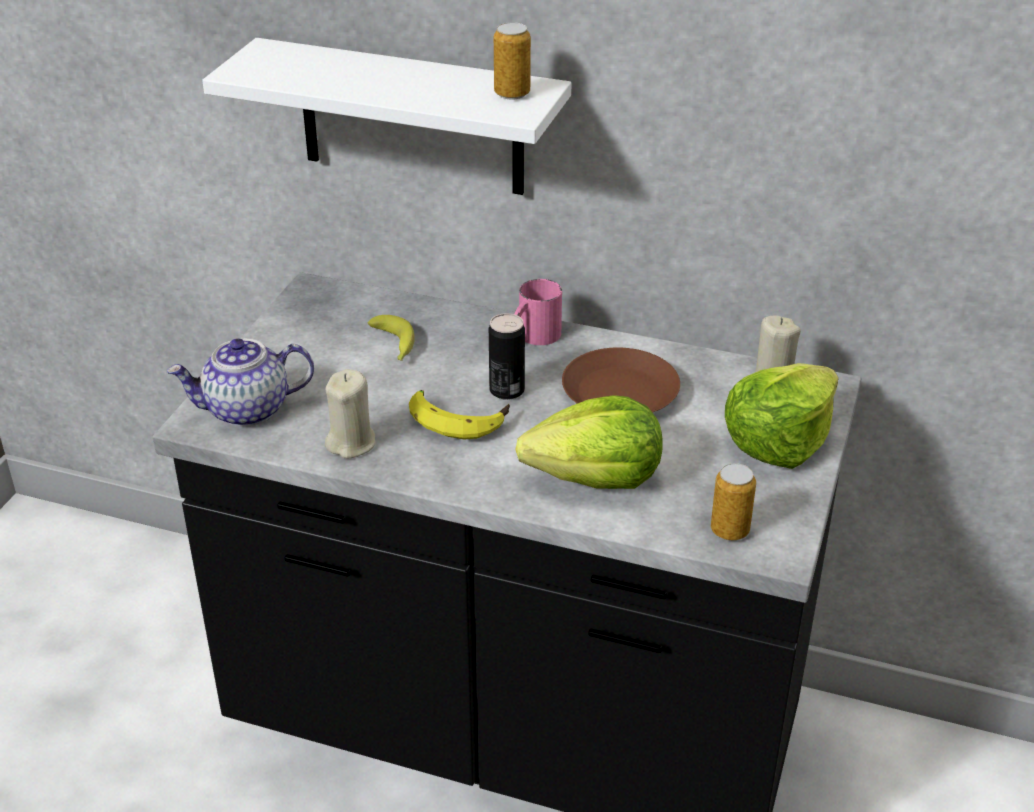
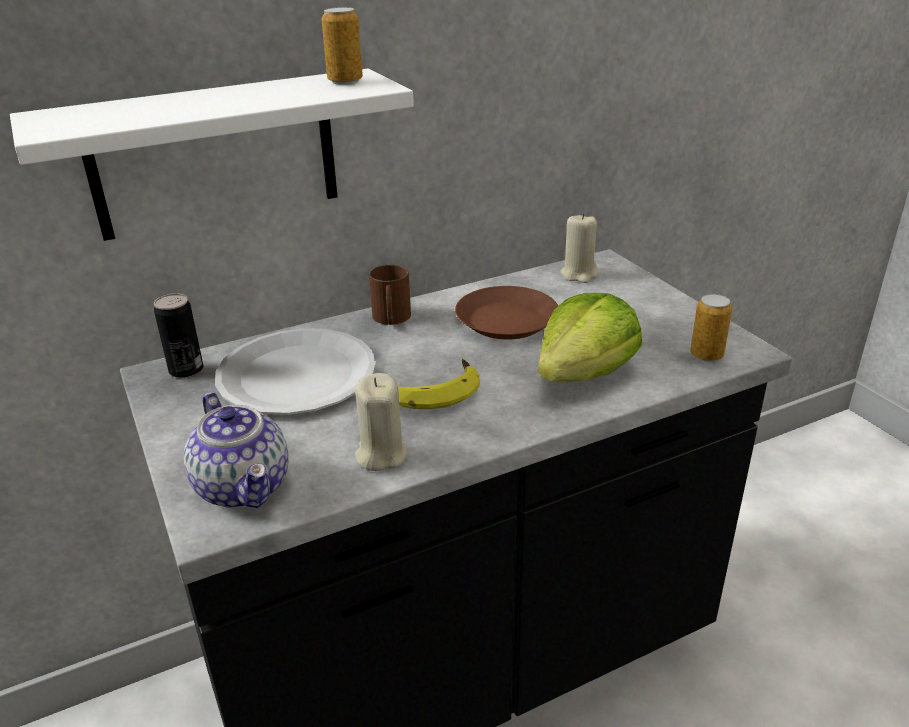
camera: 45 degrees left, 5 degrees down
teapot [167,338,314,427] -> teapot turned 60 degrees counterclockwise [184,392,289,508]
banana [368,315,415,361] -> white plate [215,328,376,415]
can [489,313,525,400] -> can moved to [154,293,203,378]
pink mug [514,279,562,345] -> brown mug [369,265,411,325]
lettuce [725,363,839,469] -> none

